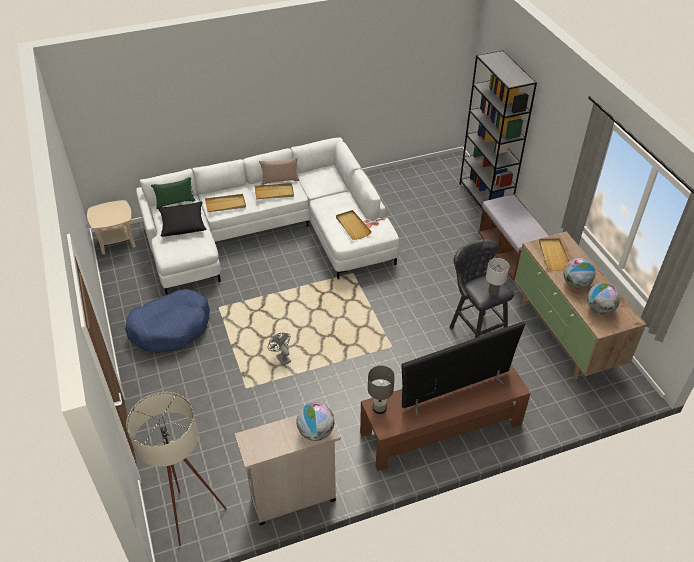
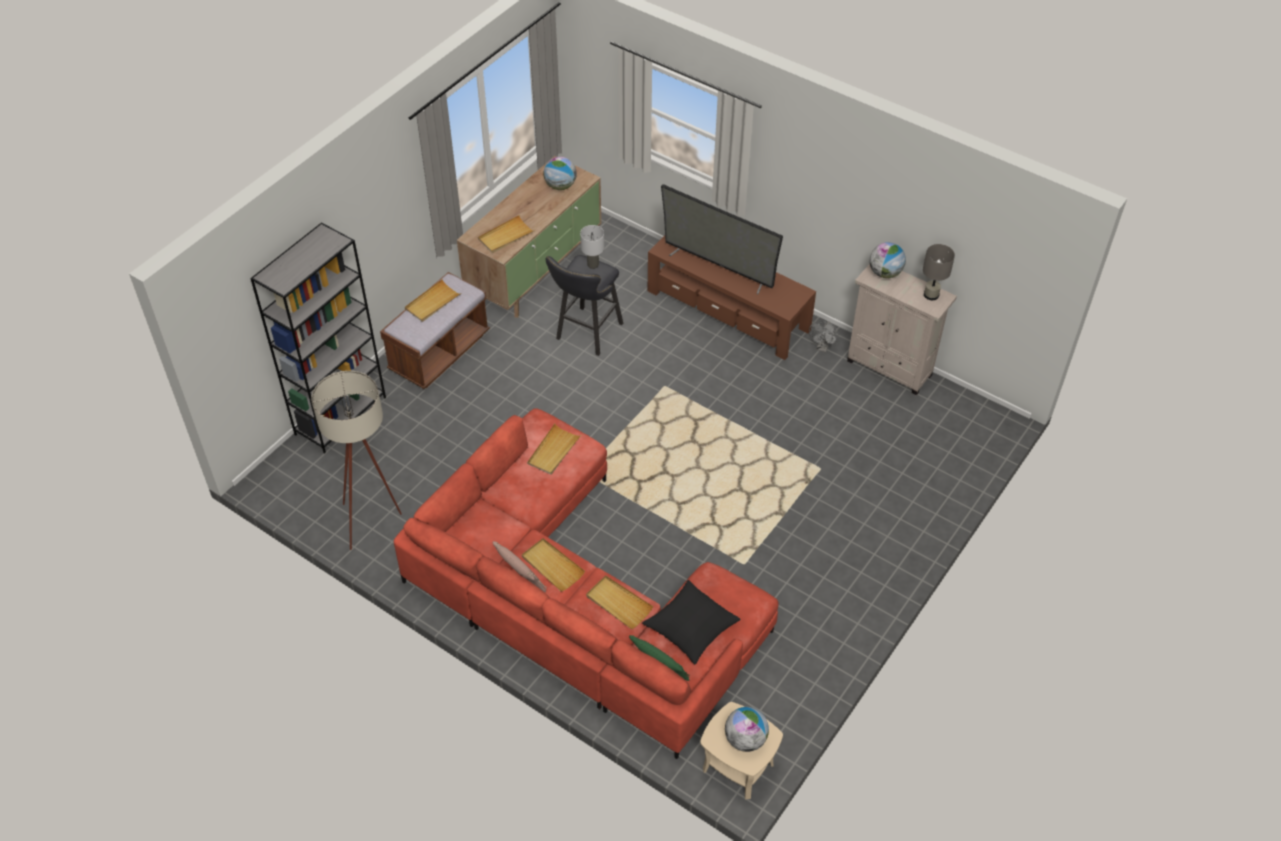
camera: 125 degrees left, 5 degrees up
blue dog bed [125,289,210,353] -> none
beige floor lamp [126,392,227,546] -> beige floor lamp moved to [312,371,402,550]
white sofa [136,137,399,295] -> red sofa [394,408,779,759]
grey fan [268,333,291,366] -> grey fan moved to [809,321,839,352]
grey table lamp [368,366,394,414] -> grey table lamp moved to [923,244,955,300]
globe [564,258,595,289] -> globe moved to [725,707,769,752]
none -> beige tray [405,279,461,322]

